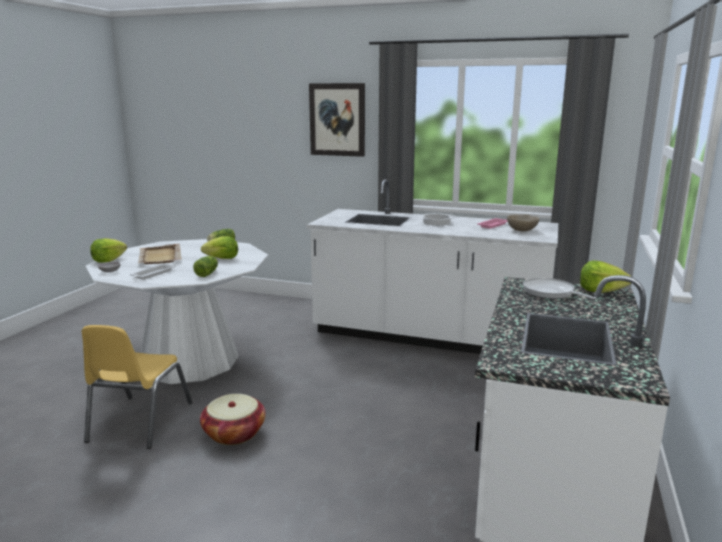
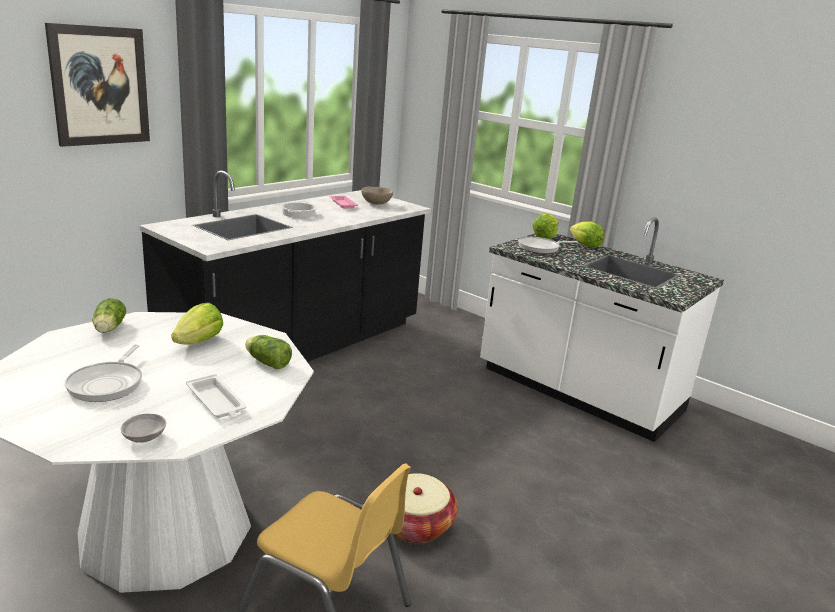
camera: 70 degrees left, 5 degrees up
lettuce [90,238,127,263] -> lettuce moved to [570,221,605,248]
beige tray [138,244,181,264] -> frying pan [65,344,142,402]
white counter [307,179,558,354] -> black counter [139,171,431,362]

